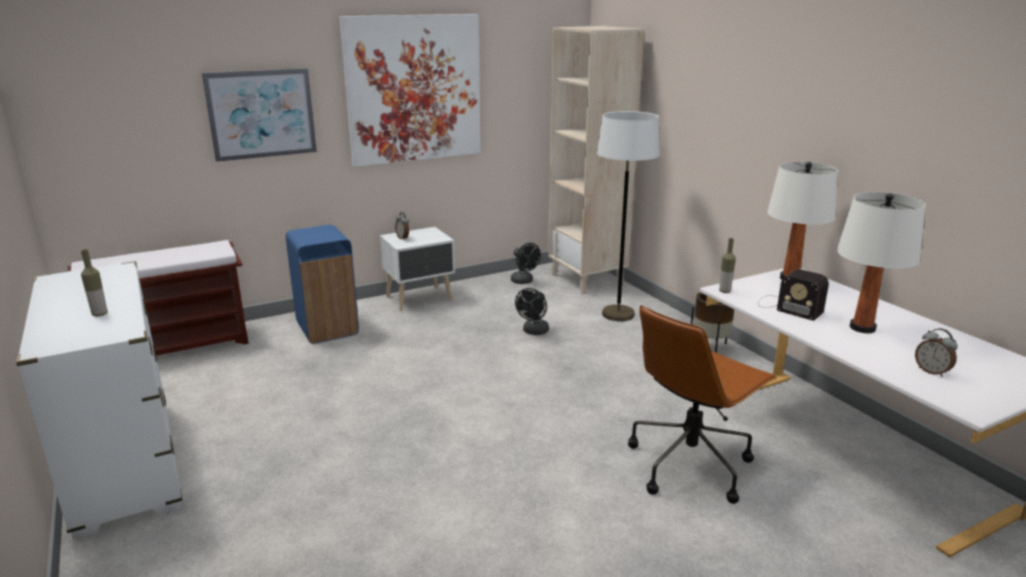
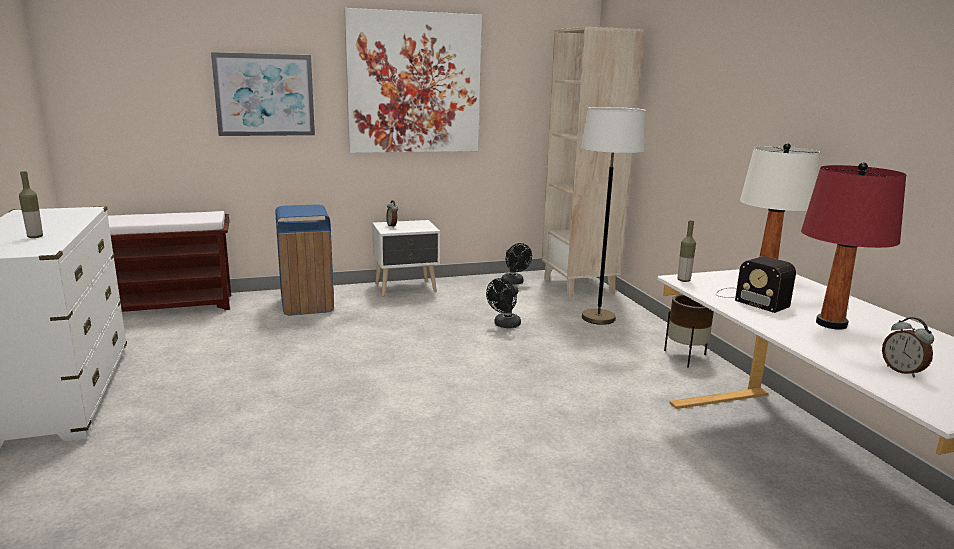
camera: 10 degrees right, 5 degrees down
brown office chair [628,305,777,504] -> none
white table lamp [837,192,926,333] -> red table lamp [801,162,906,330]

